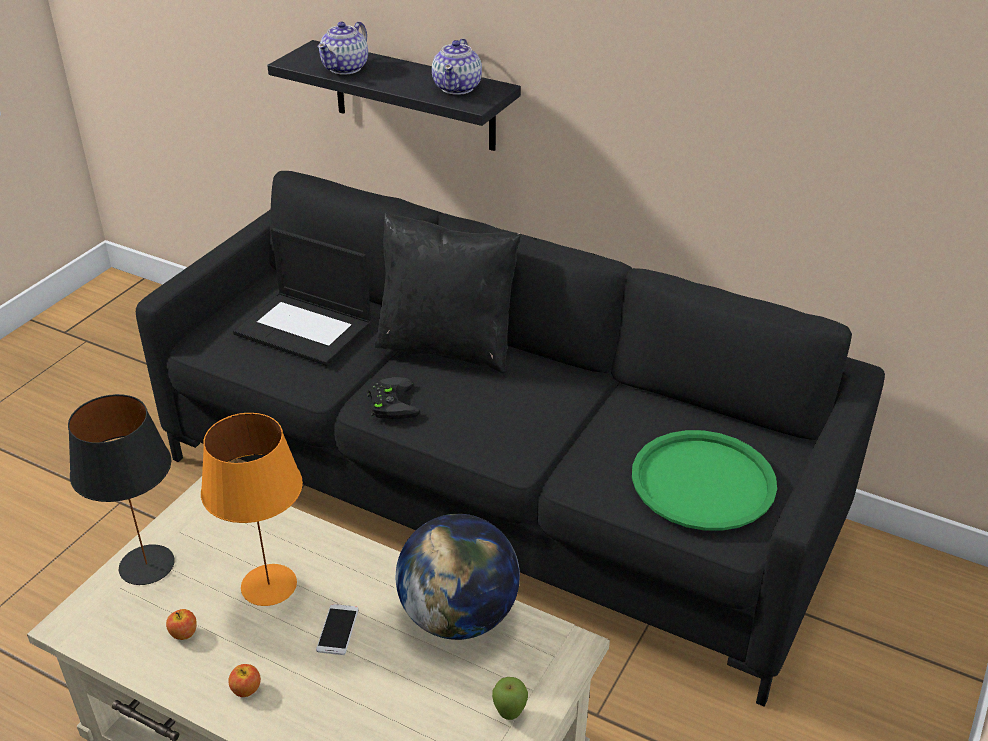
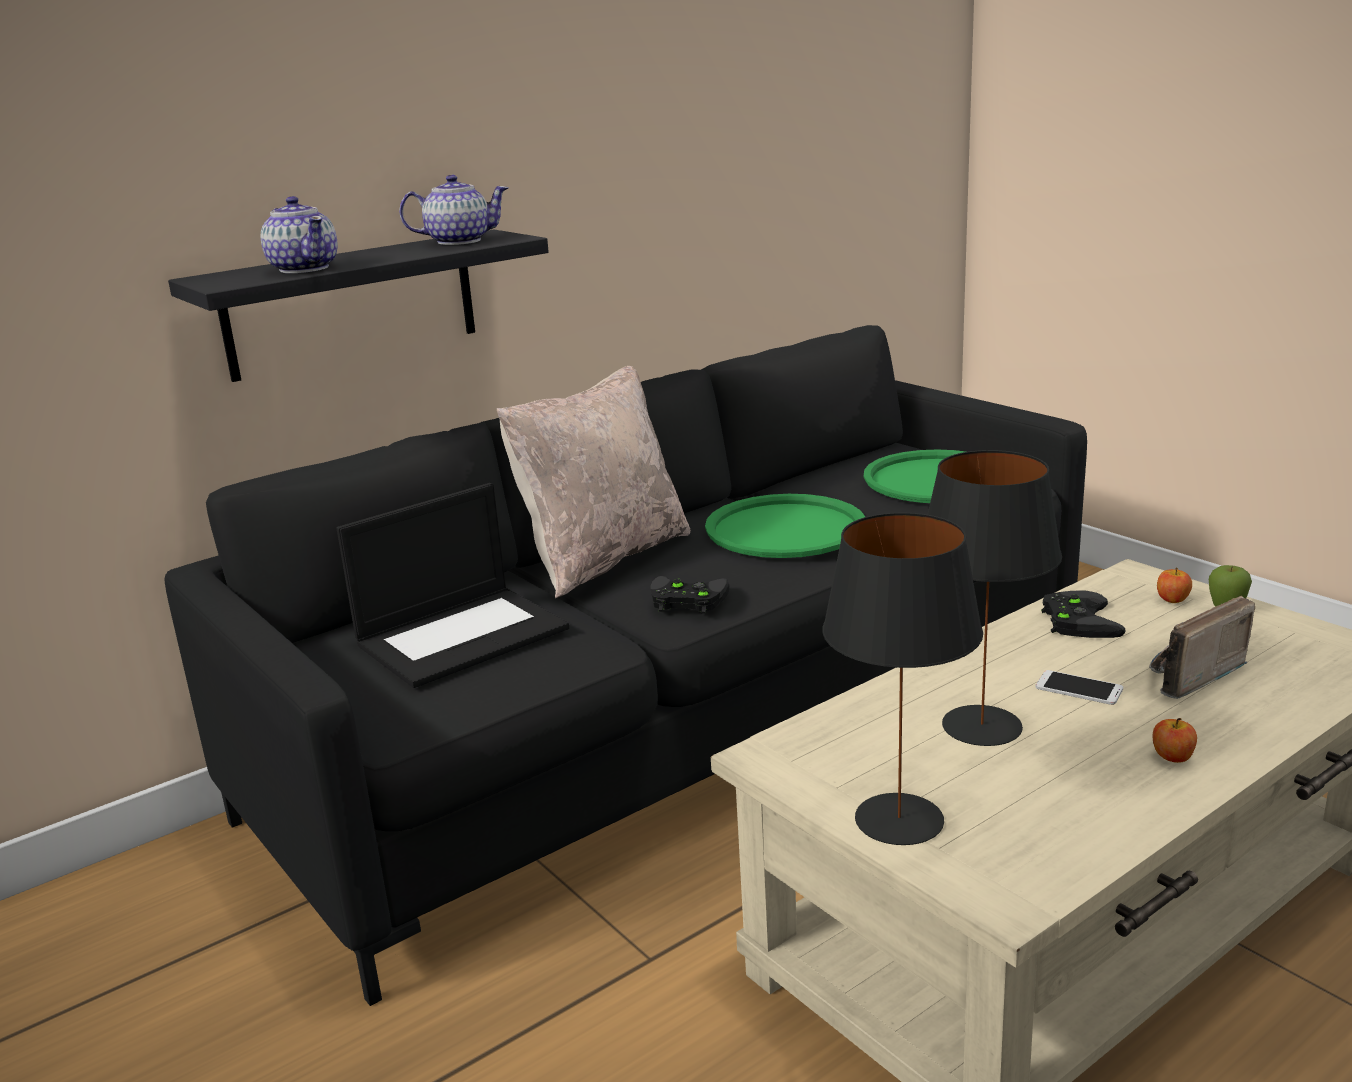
camera: 65 degrees left, 15 degrees down
apple [166,609,197,640] -> apple moved to [1157,567,1192,603]
orange table lamp [201,413,303,606] -> black table lamp [927,450,1062,746]
black pillow [374,212,521,373] -> beige pillow [497,366,691,598]
globe [396,514,520,640] -> black game controller [1041,591,1126,638]
teapot [432,38,482,95] -> teapot turned 45 degrees counterclockwise [399,175,509,245]
none -> green tray [705,494,865,558]
none -> radio [1149,596,1255,699]

